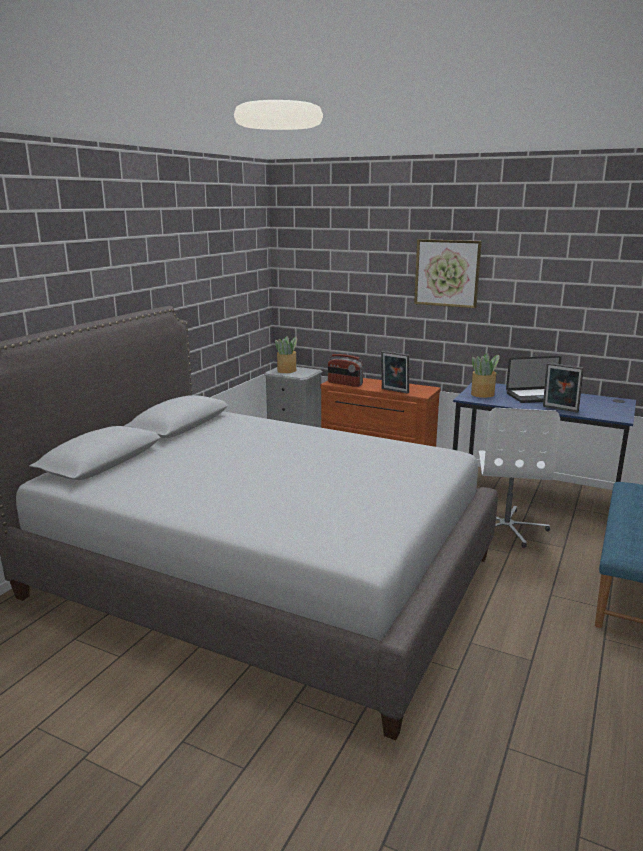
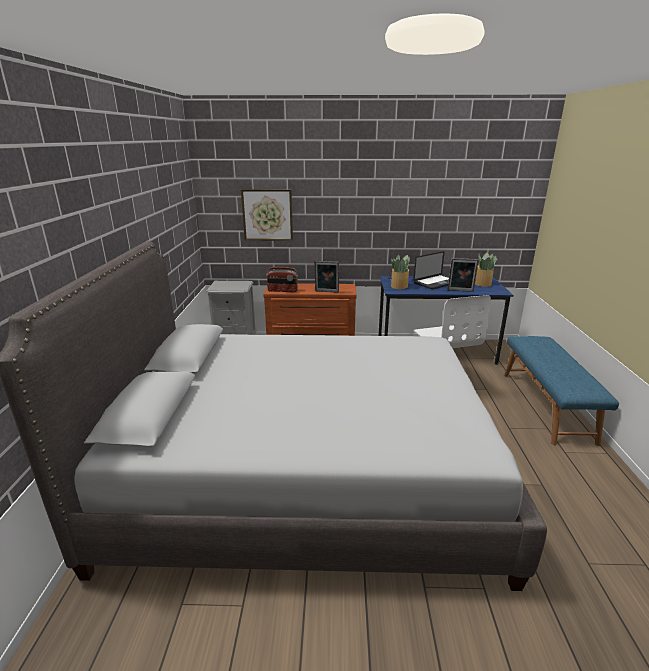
camera: 25 degrees left, 5 degrees up
potted plant [275,336,297,373] -> potted plant moved to [475,253,498,287]
picture [414,239,482,308] -> picture moved to [241,189,293,241]

